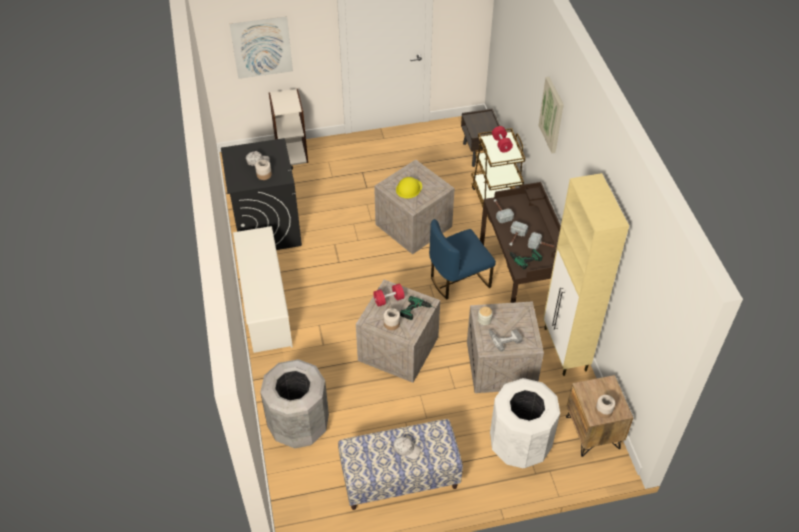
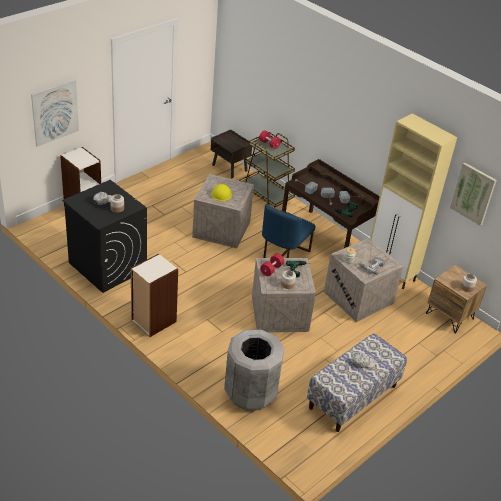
camera: 35 degrees left, 10 degrees down
white shoe rack [233,226,293,353] -> bookcase [131,254,178,337]
white trash can [490,378,560,468] -> none
picture [538,77,564,153] -> picture moved to [450,163,497,226]

